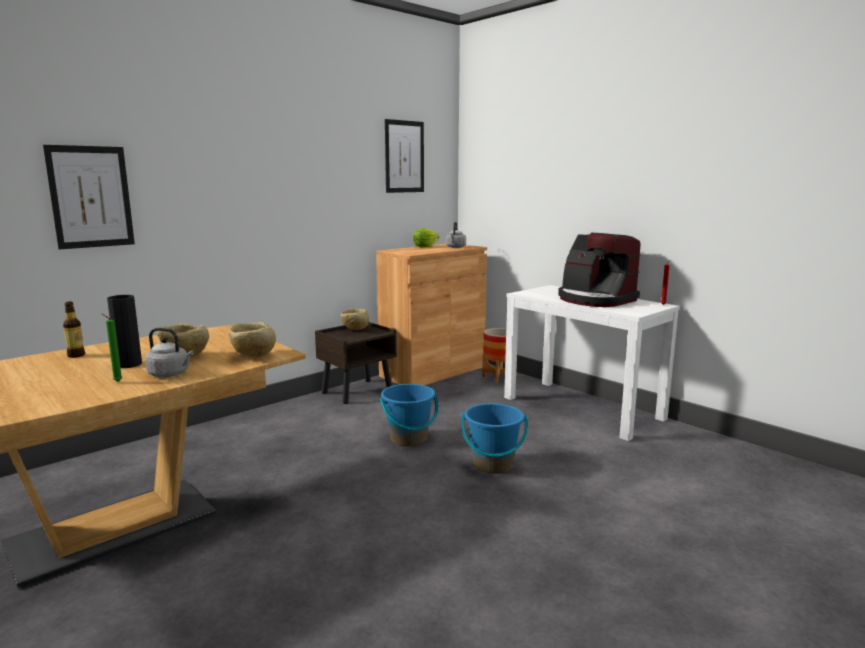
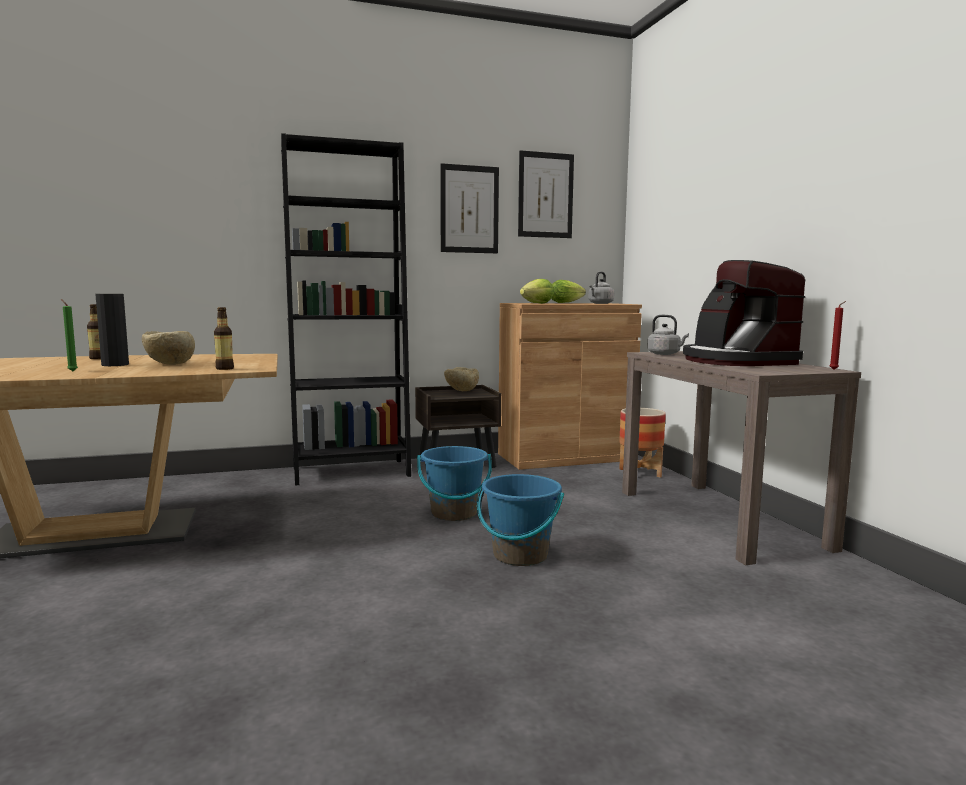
camera: 25 degrees right, 5 degrees down
picture [43,145,135,249] -> picture moved to [440,163,499,253]
grey kettle [145,328,193,377] -> grey kettle moved to [647,315,689,355]
beige bowl [229,322,276,357] -> bottle [214,307,234,370]
white console table [504,285,680,441] -> brown console table [622,351,861,565]
none -> black bookcase [281,133,411,486]
none -> lettuce [520,279,554,304]

